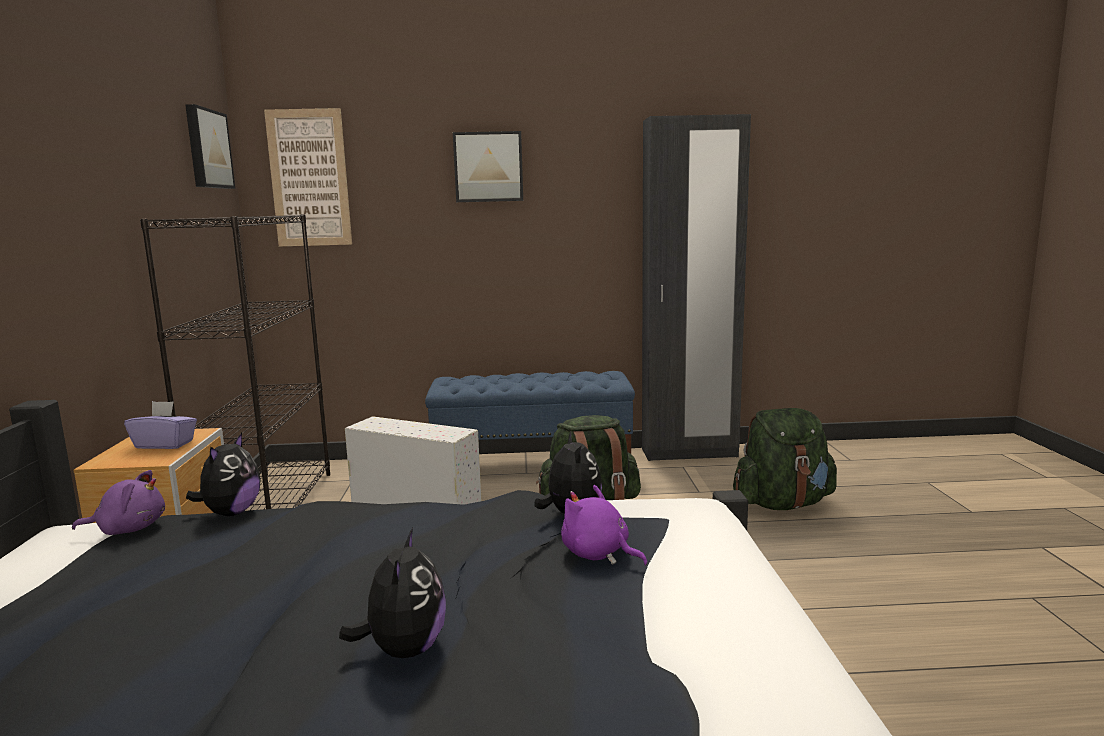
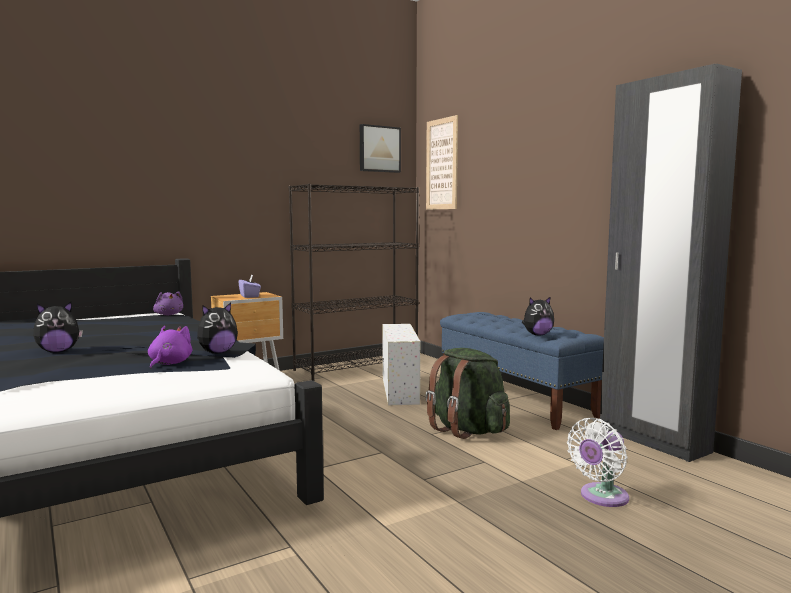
camera: 60 degrees right, 5 degrees down
plush toy [186,433,261,516] -> plush toy moved to [522,296,554,336]
picture [453,131,523,202] -> none
green backpack [733,408,837,510] -> white fan [567,418,629,507]

